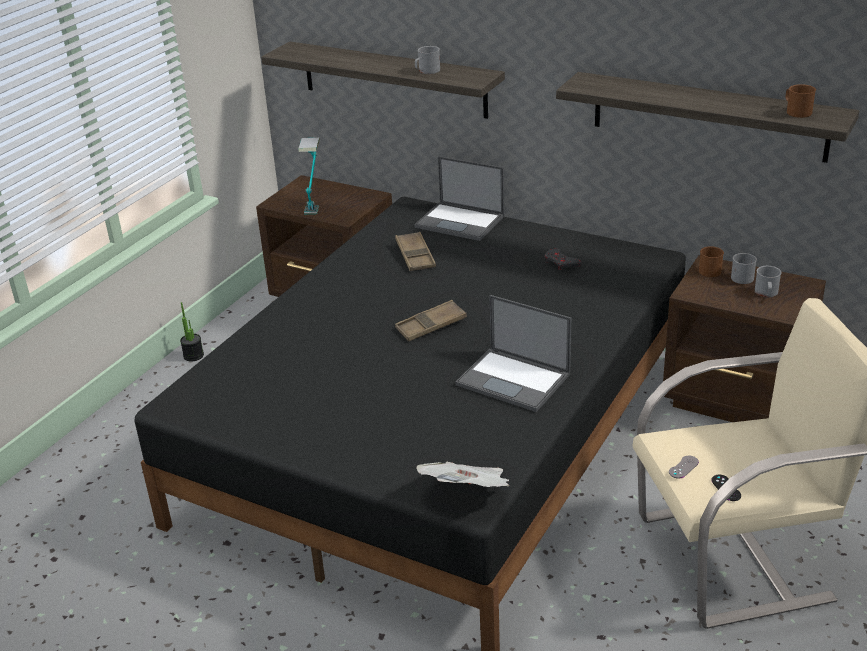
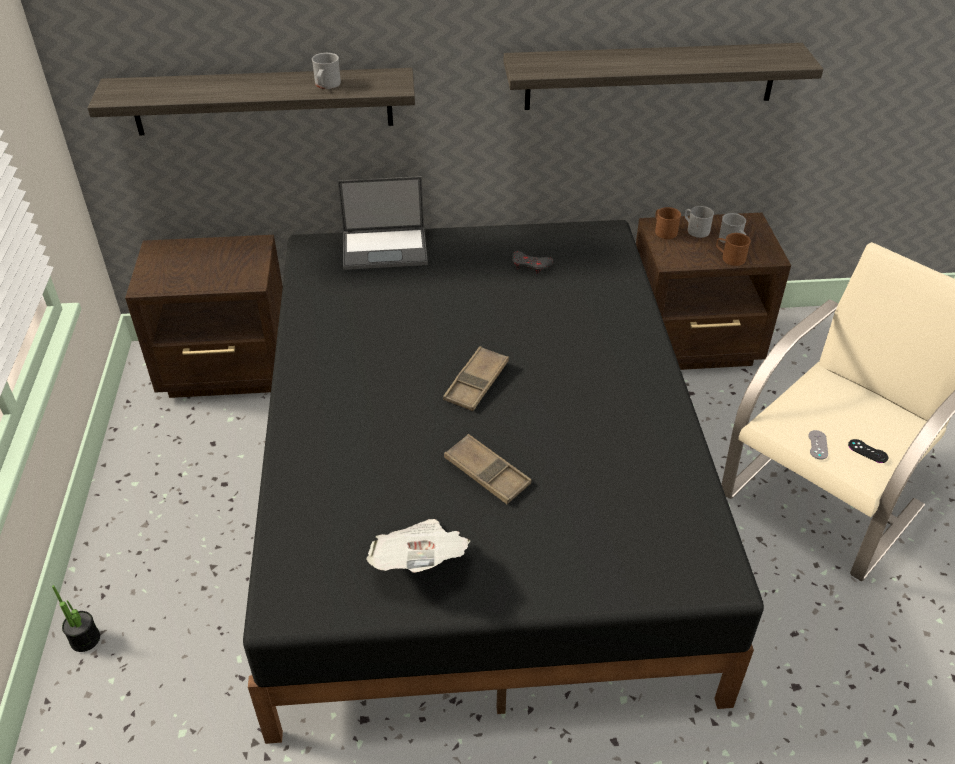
camera: 35 degrees left, 10 degrees up
potted plant [180,302,204,361] -> potted plant moved to [52,585,100,652]
table lamp [298,137,320,214] -> none
brown tray [395,232,436,271] -> brown tray moved to [444,434,532,504]
newspaper [417,462,510,487] -> newspaper moved to [366,519,471,573]
laptop [456,295,571,412] -> none
brown mug [785,84,816,118] -> brown mug moved to [716,233,751,266]

